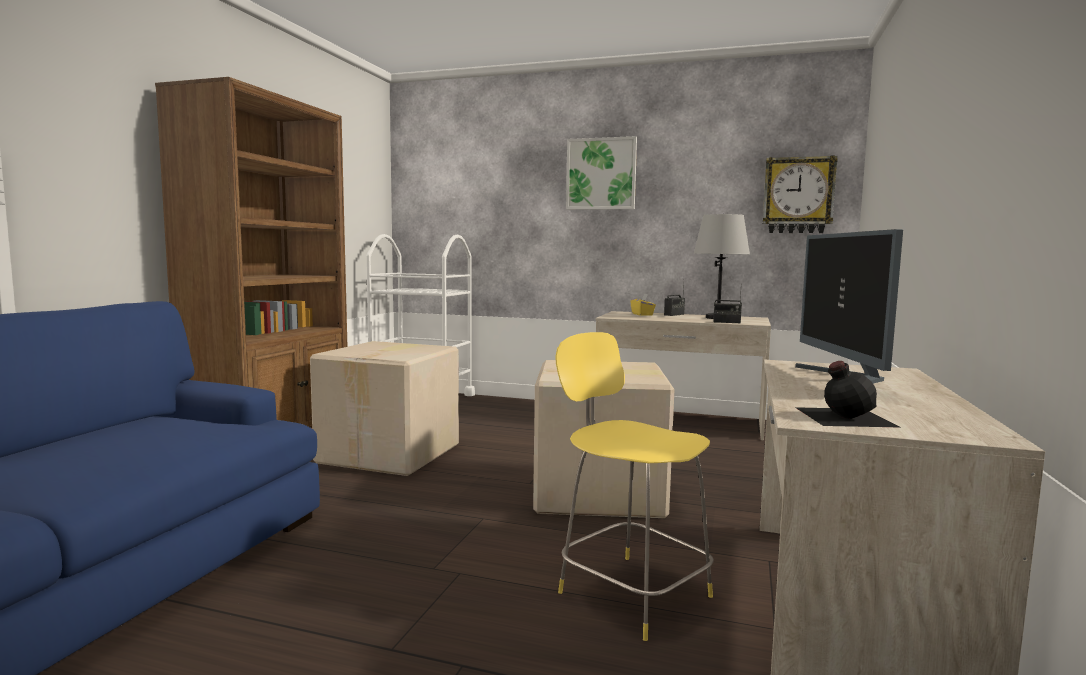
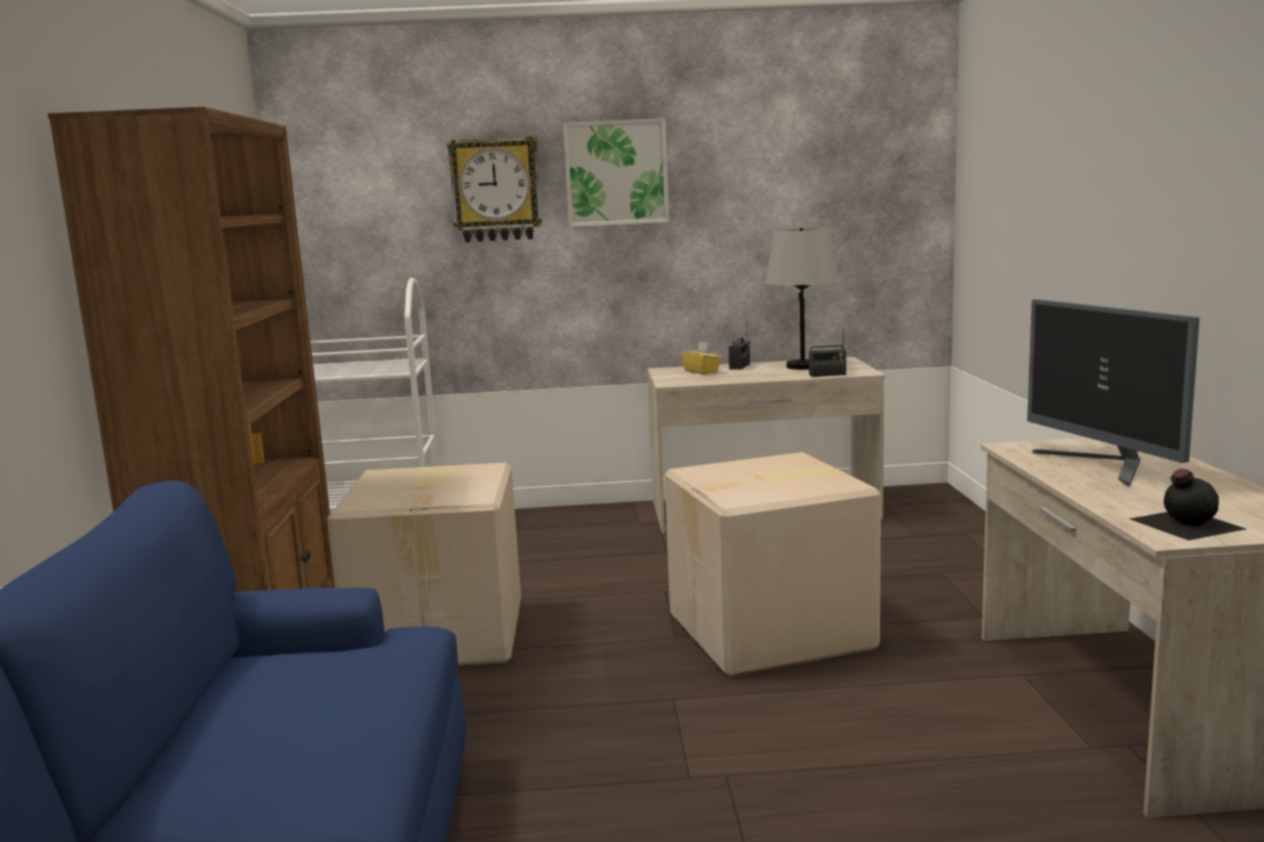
camera: 20 degrees left, 5 degrees up
yellow stool [555,332,714,641] -> none
wall clock [763,155,838,233] -> wall clock moved to [447,137,542,242]

